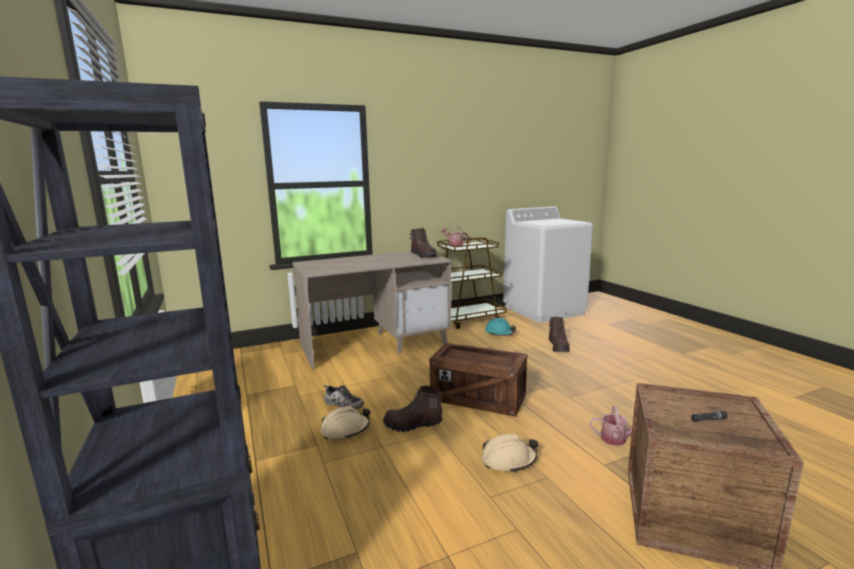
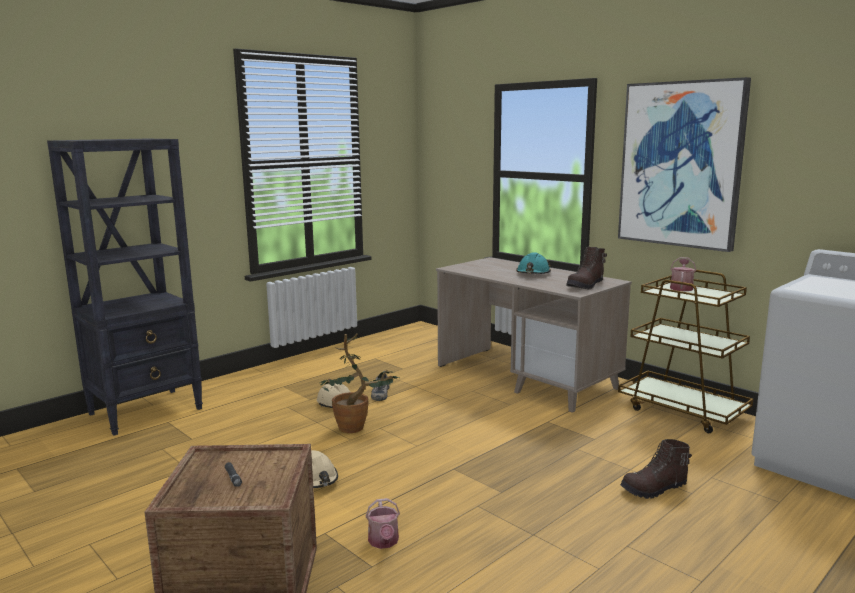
camera: 70 degrees right, 0 degrees up
brown boot [383,386,443,432] -> potted plant [320,334,399,433]
crate [430,343,527,417] -> none
turquoise hard hat [485,318,516,336] -> turquoise hard hat moved to [516,252,551,274]
none -> picture [618,77,751,252]

